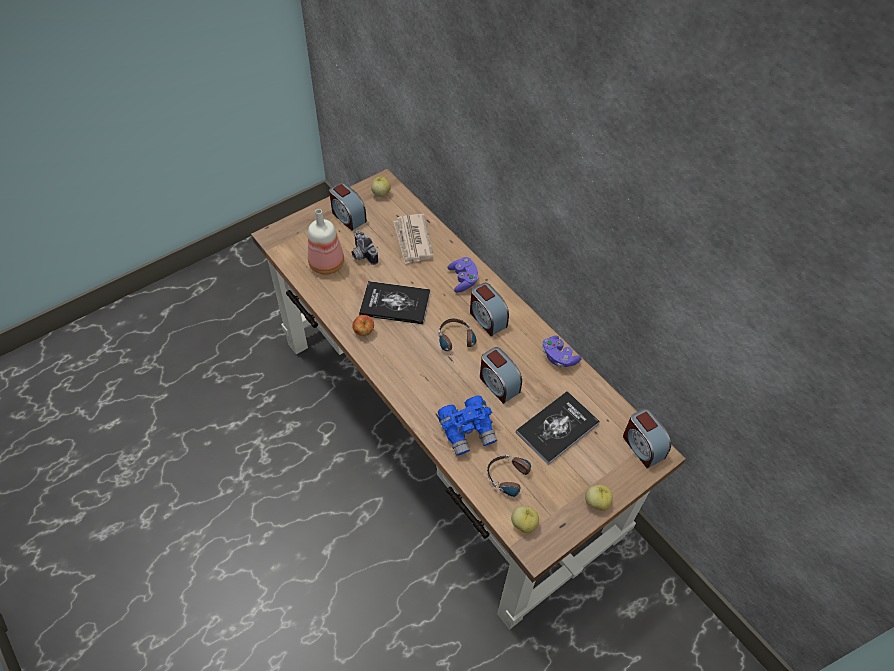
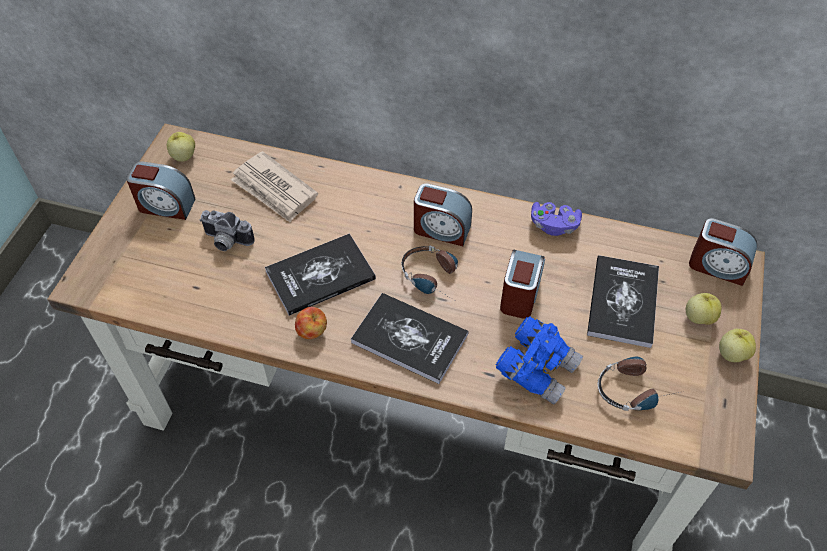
camera: 35 degrees left, 0 degrees up
bottle [308,209,344,275] -> none
purple game controller [448,257,478,293] -> none
alarm clock [480,347,522,404] -> alarm clock turned 90 degrees counterclockwise [500,250,545,319]
apple [511,506,539,533] -> apple moved to [686,293,722,325]
none -> book [351,293,468,384]

